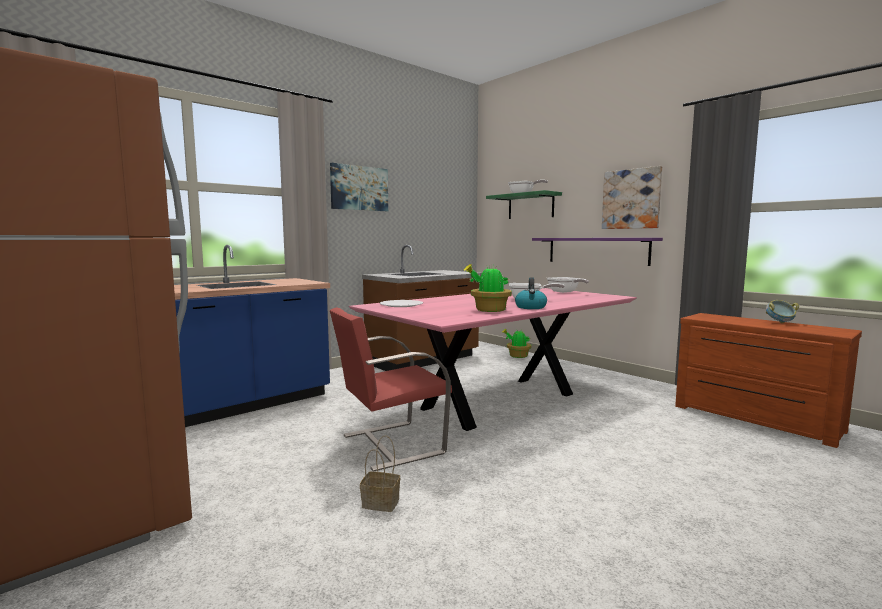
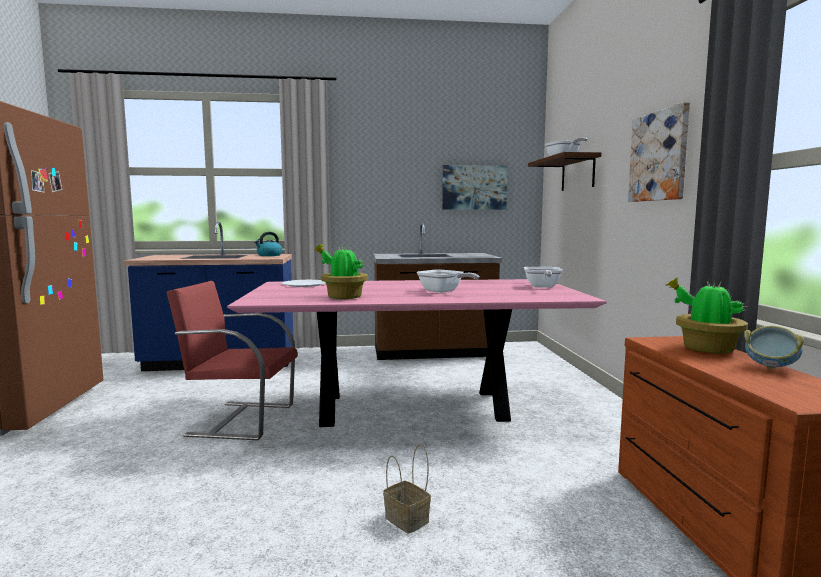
camera: 35 degrees right, 0 degrees up
picture [330,163,388,211] -> picture moved to [442,165,508,210]
basket [360,435,400,512] -> basket moved to [383,444,431,534]
green shelf [486,190,562,219] -> brown shelf [528,152,601,191]
potted plant [502,329,532,358] -> potted plant moved to [665,277,748,354]
kettle [515,278,547,309] -> kettle moved to [254,232,283,256]
purple shelf [532,238,663,266] -> none

